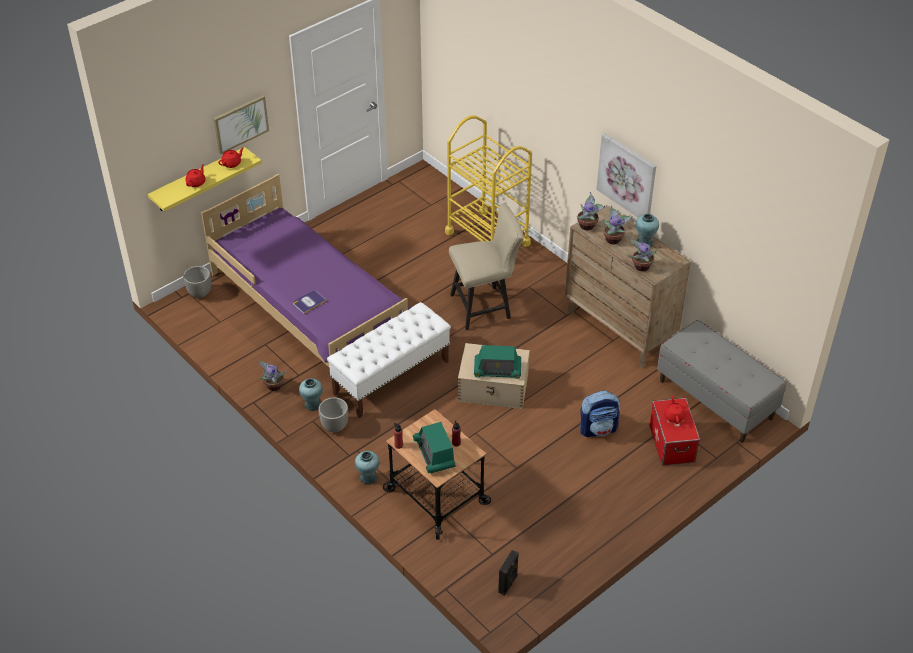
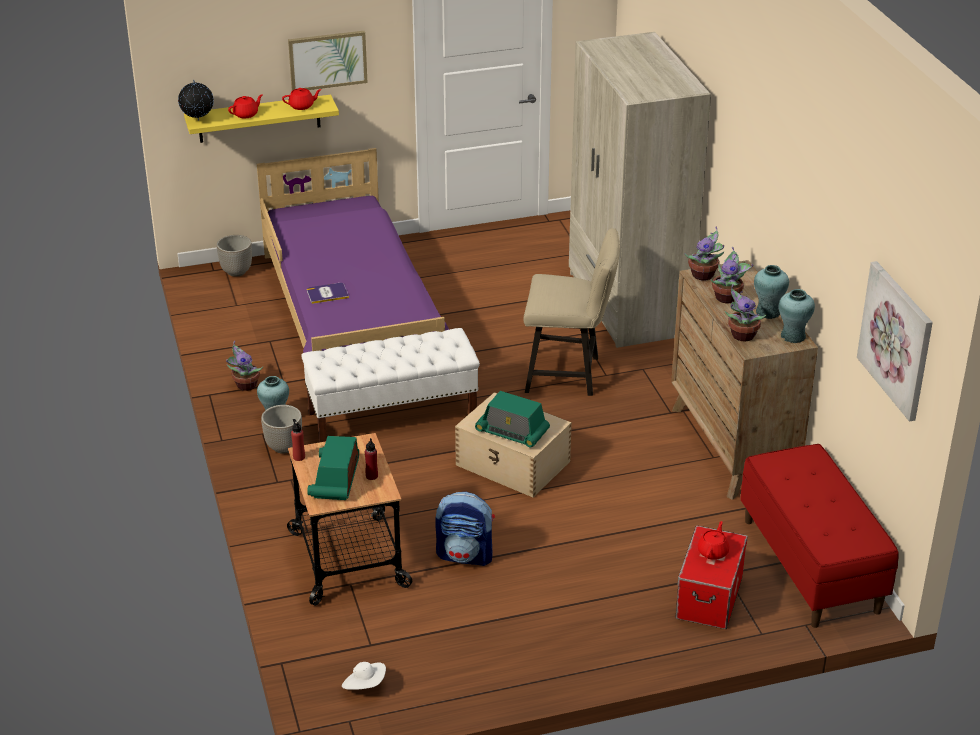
camera: 25 degrees right, 10 degrees down
turquoise vase [355,451,380,485] -> turquoise vase moved to [779,289,815,343]
yellow cart [445,116,532,247] -> beige wardrobe [569,32,711,348]
black speaker [498,550,519,595] -> white hat [342,662,386,690]
backpack [580,391,620,437] -> backpack moved to [435,492,495,566]
picture [596,133,656,218] -> picture moved to [857,261,933,421]
grey bench [657,320,786,443] -> red bench [740,444,899,628]
none -> globe [178,80,214,120]

